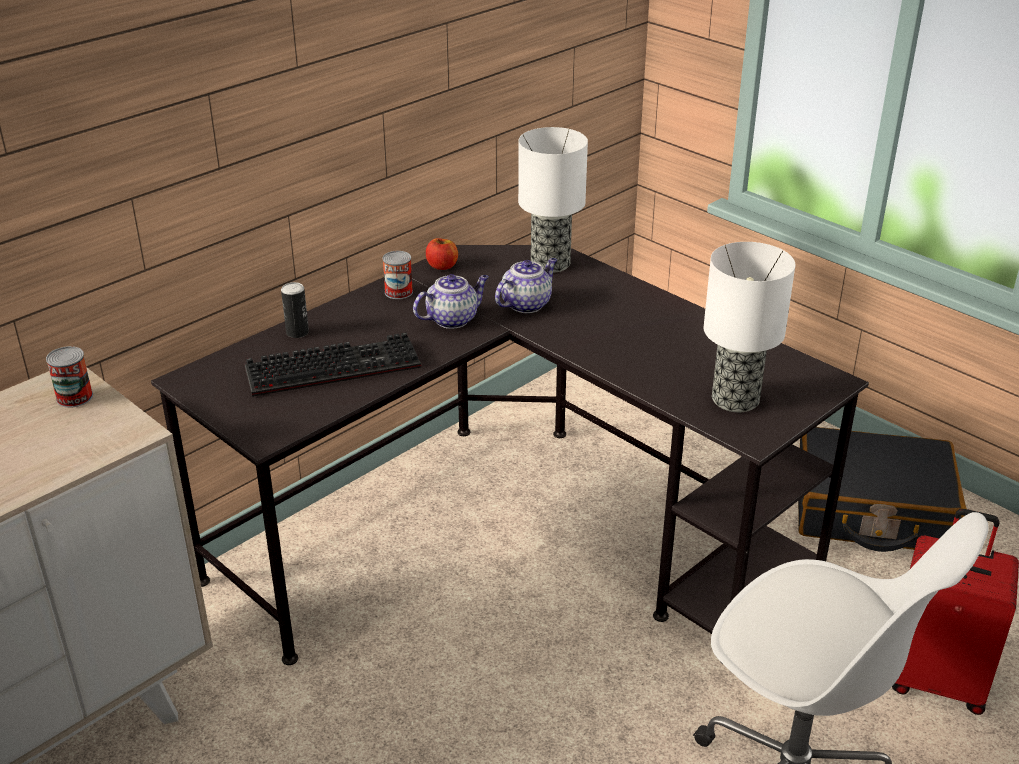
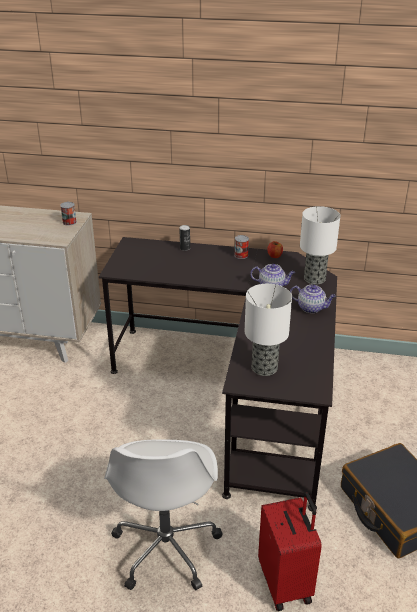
camera: 55 degrees right, 0 degrees up
keyboard [245,332,421,397] -> none
teapot [413,274,489,329] -> teapot moved to [290,285,336,313]

